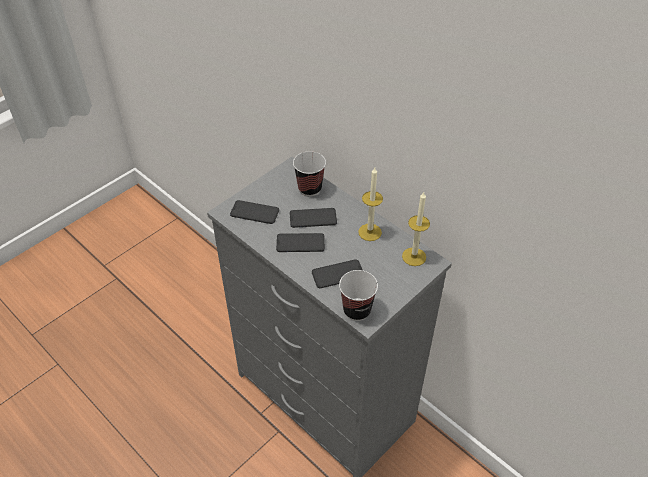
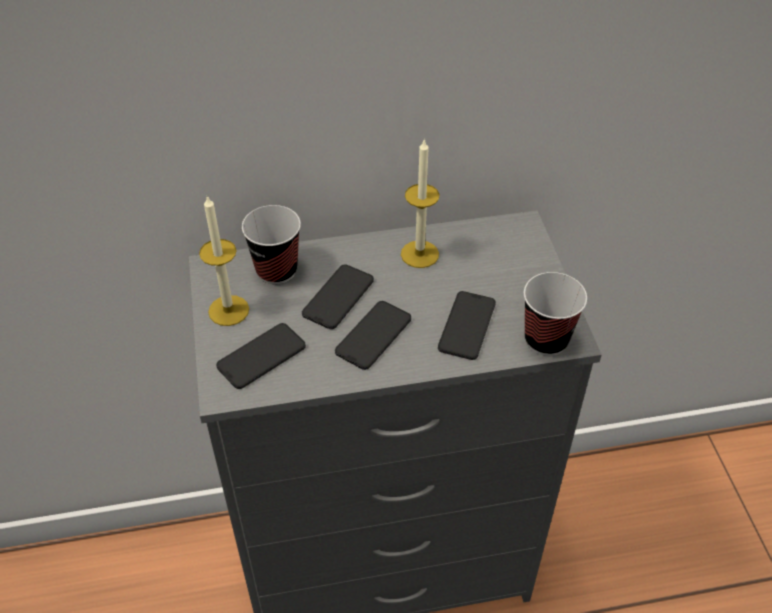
camera: 55 degrees left, 0 degrees up
candle [402,192,430,266] -> candle moved to [199,196,249,326]

